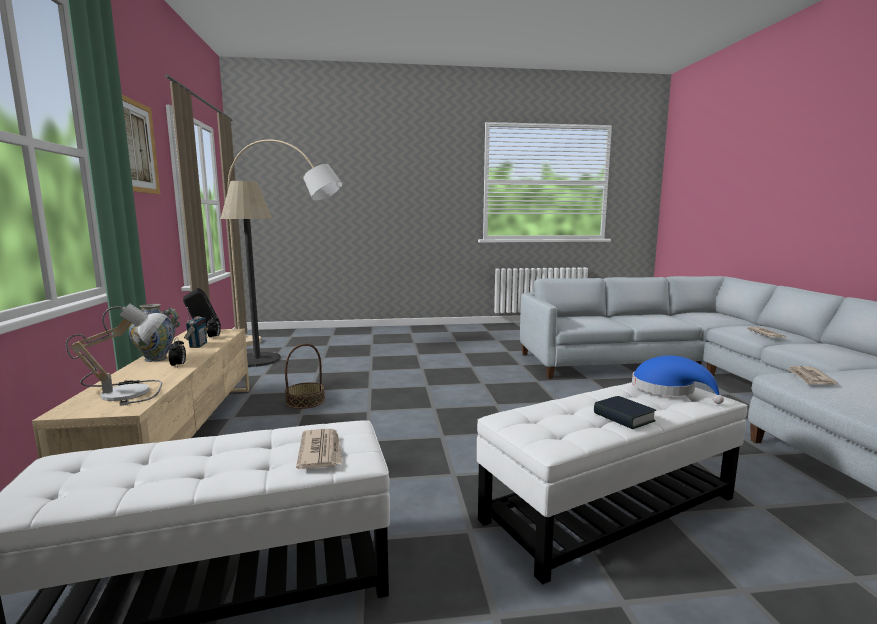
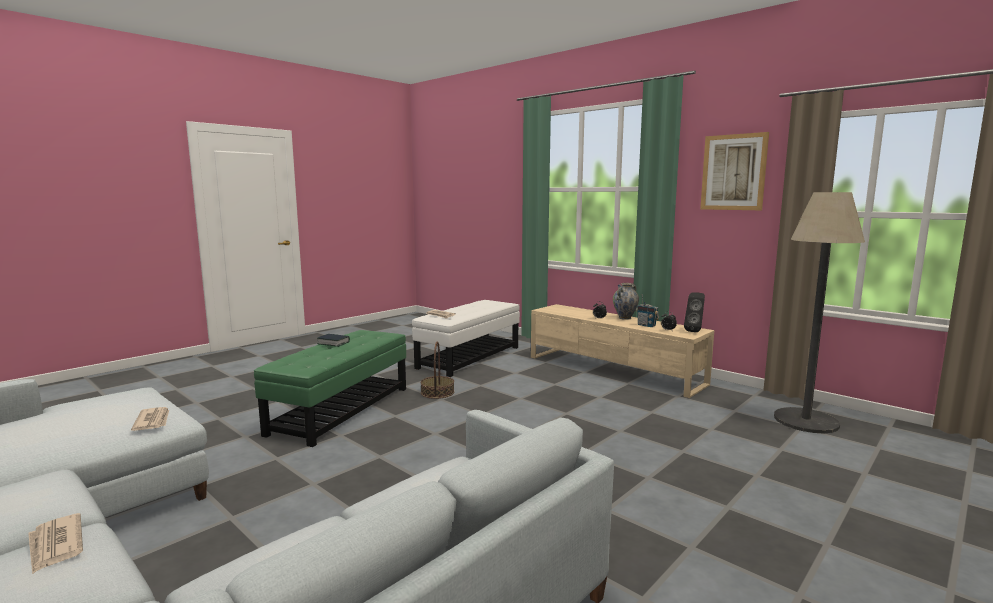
camera: 140 degrees right, 0 degrees up
table lamp [66,304,167,406] -> none
beige floor lamp [228,139,342,346] -> none
basket [285,343,325,409] -> basket moved to [421,341,454,399]
white ottoman [477,382,748,585] -> green ottoman [254,330,406,447]
blue hat [632,356,724,404] -> none

